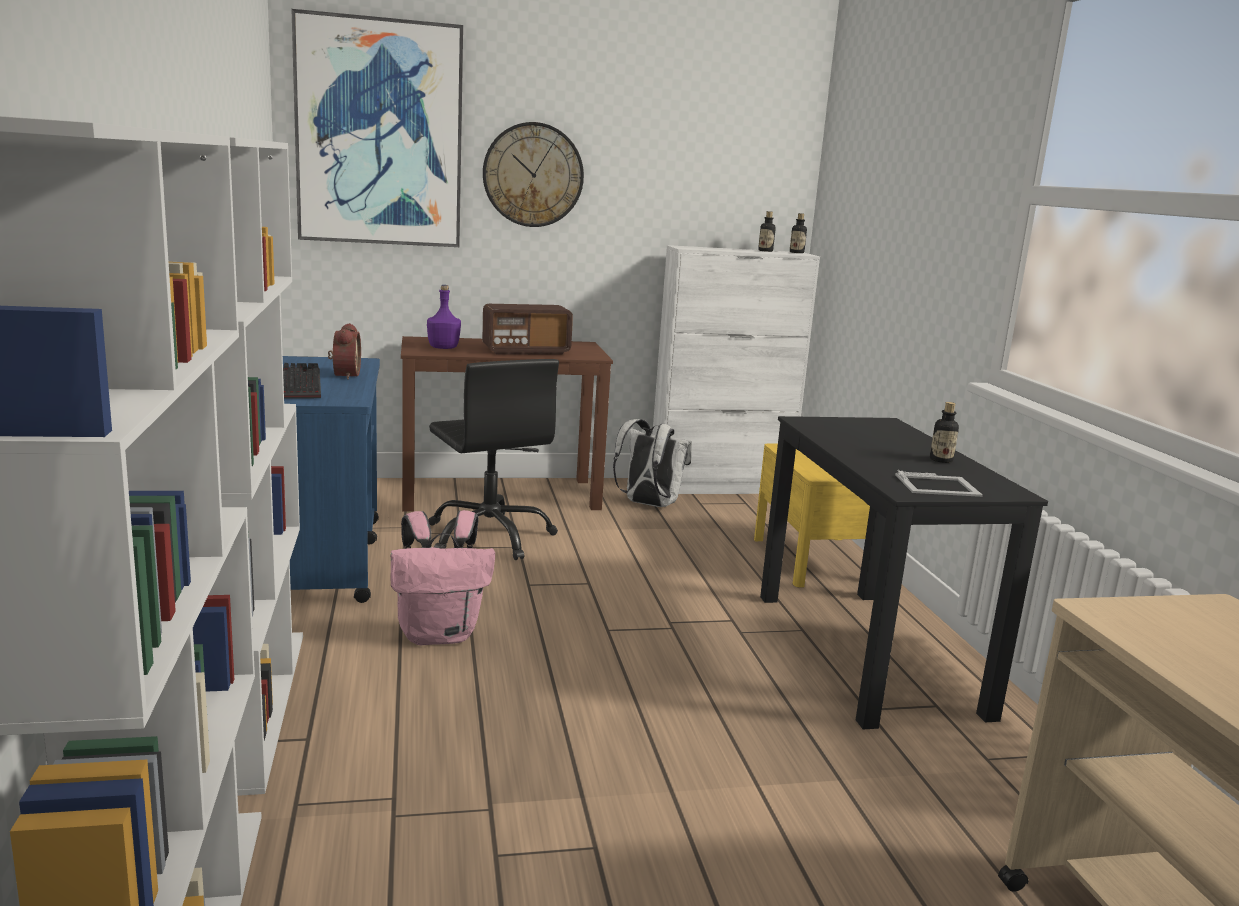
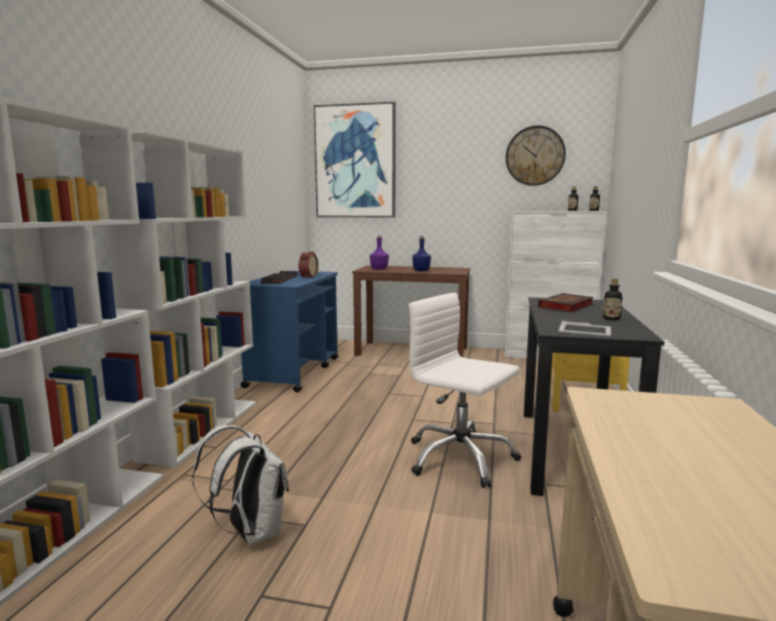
camera: 25 degrees right, 5 degrees down
pink backpack [390,510,495,645] -> none
black office chair [428,359,559,560] -> none
radio [482,304,573,355] -> blue bottle [412,236,431,271]
wall clock [483,122,584,227] -> wall clock moved to [506,126,566,186]
white backpack [613,419,692,507] -> white backpack moved to [192,425,289,545]
none -> white office chair [409,293,521,488]
none -> book [538,293,594,313]

